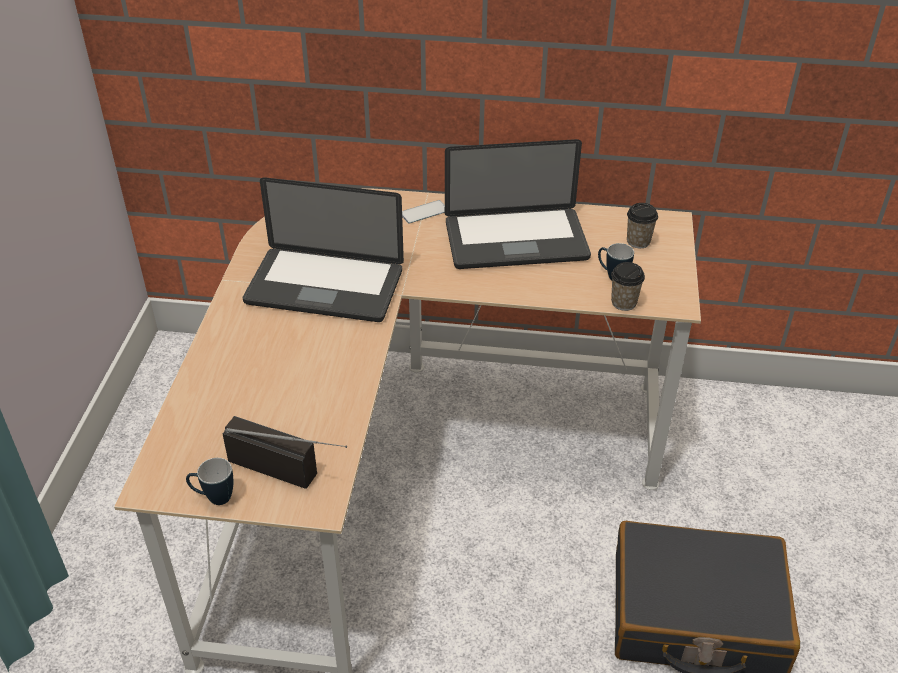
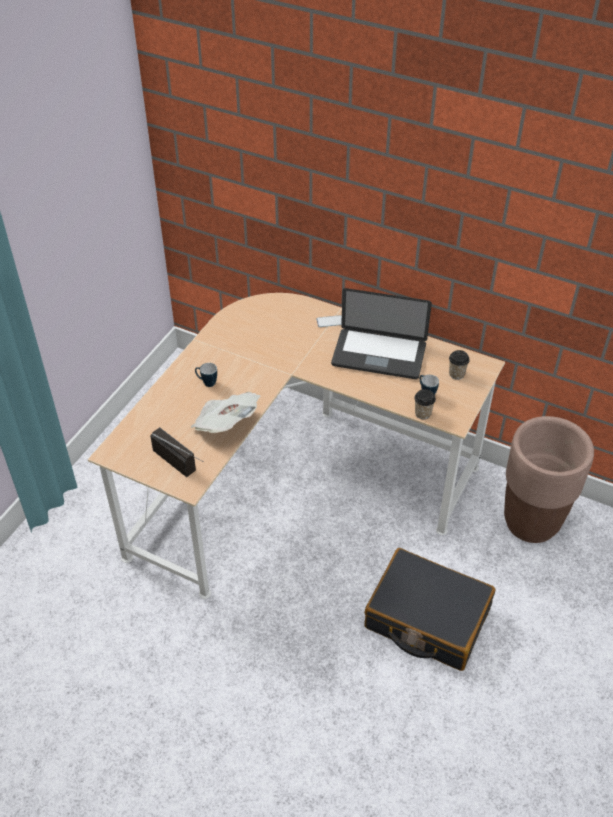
camera: 20 degrees right, 5 degrees up
mug [186,458,233,505] -> mug moved to [195,363,217,387]
laptop [243,177,404,322] -> none
none -> newspaper [191,392,261,433]
none -> brown planter [504,416,594,543]

